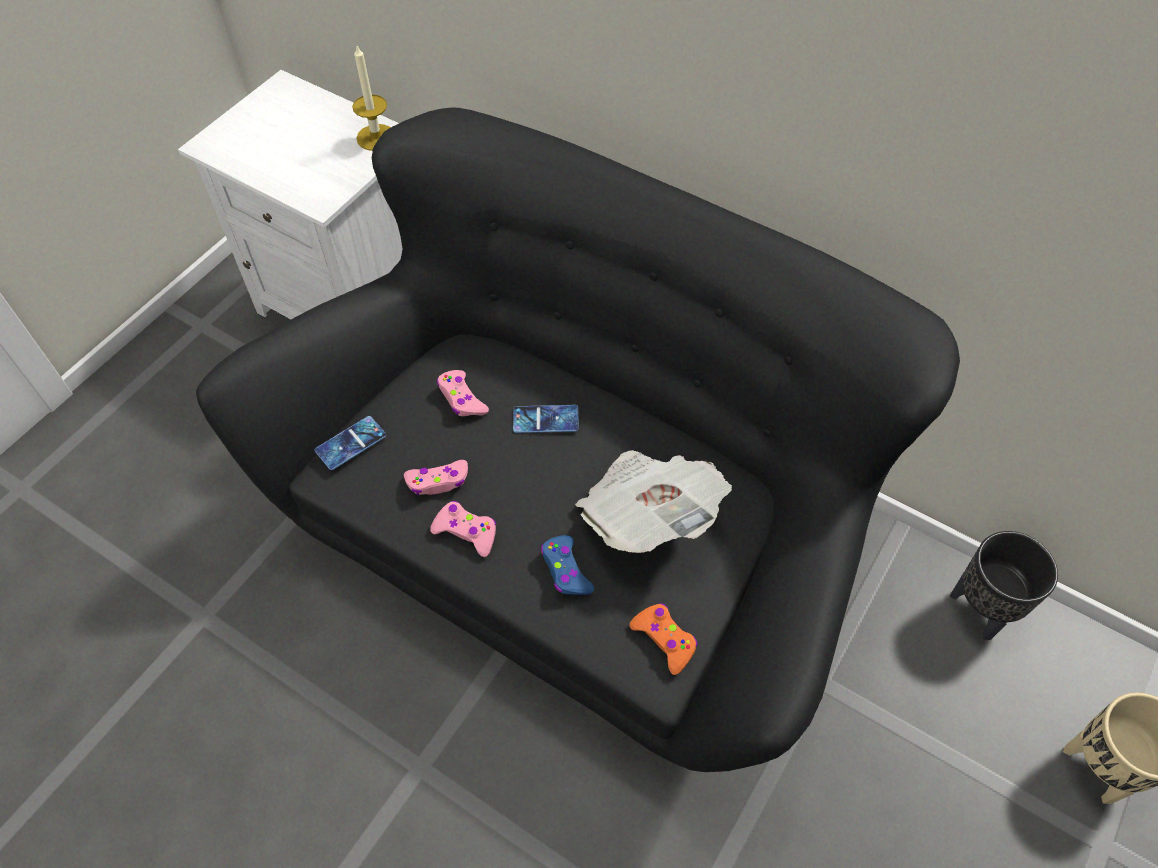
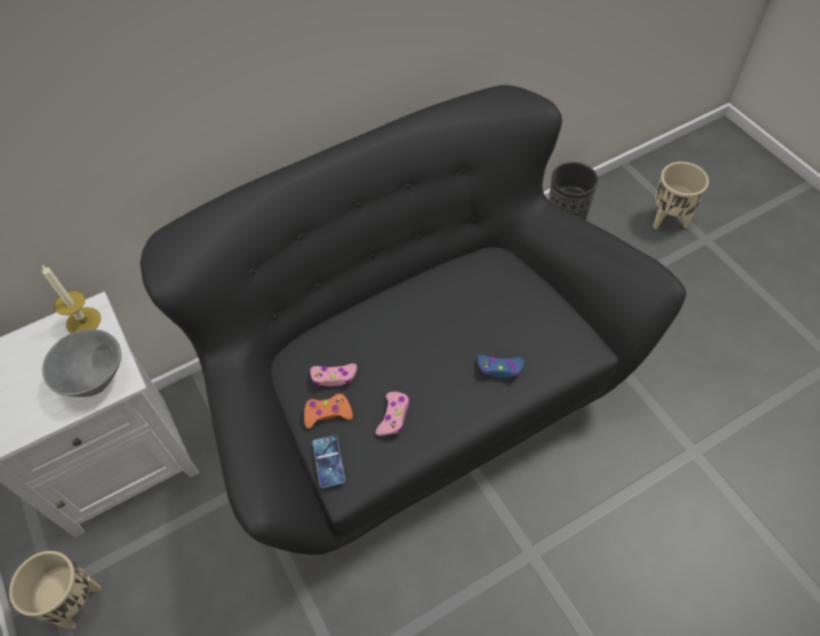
camera: 60 degrees left, 0 degrees up
pink game controller [430,501,496,557] -> none
phone [513,405,579,433] -> none
newspaper [575,450,732,553] -> none
orange game controller [630,603,698,675] -> orange game controller moved to [304,393,353,429]
none -> beige planter [9,551,102,630]
none -> grey bowl [42,329,121,397]

